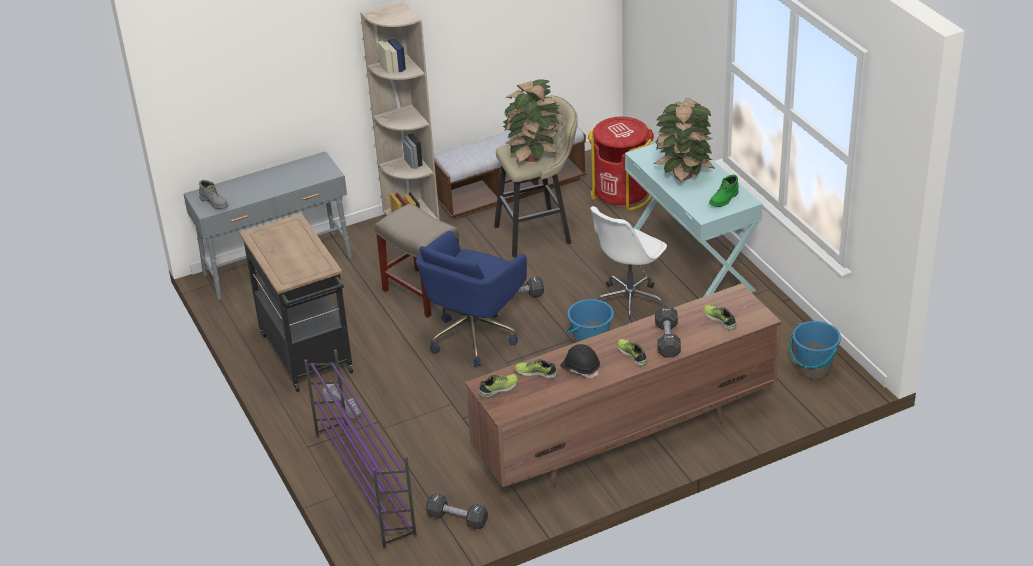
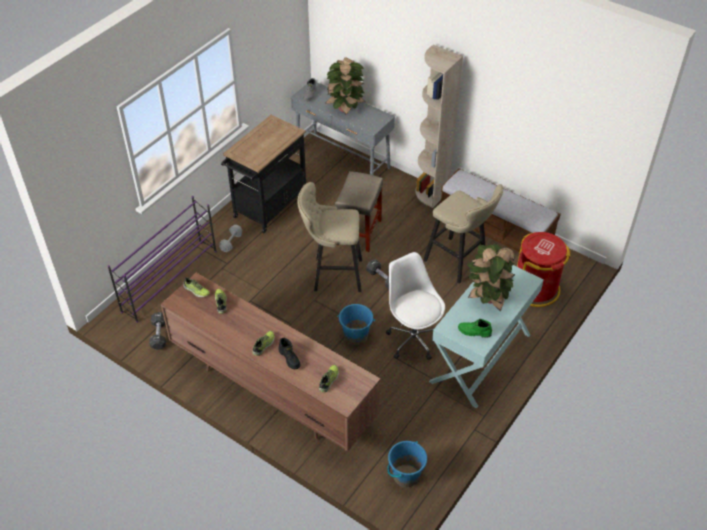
camera: 60 degrees right, 10 degrees up
blue office chair [416,231,527,367] -> beige stool [297,182,362,292]
potted plant [503,79,561,163] -> potted plant moved to [325,57,365,115]
black hard hat [560,344,600,378] -> none
white office chair [590,206,667,324] -> white office chair turned 45 degrees clockwise [386,252,445,360]
black dumbbell [655,306,681,358] -> black boot [279,338,300,369]

